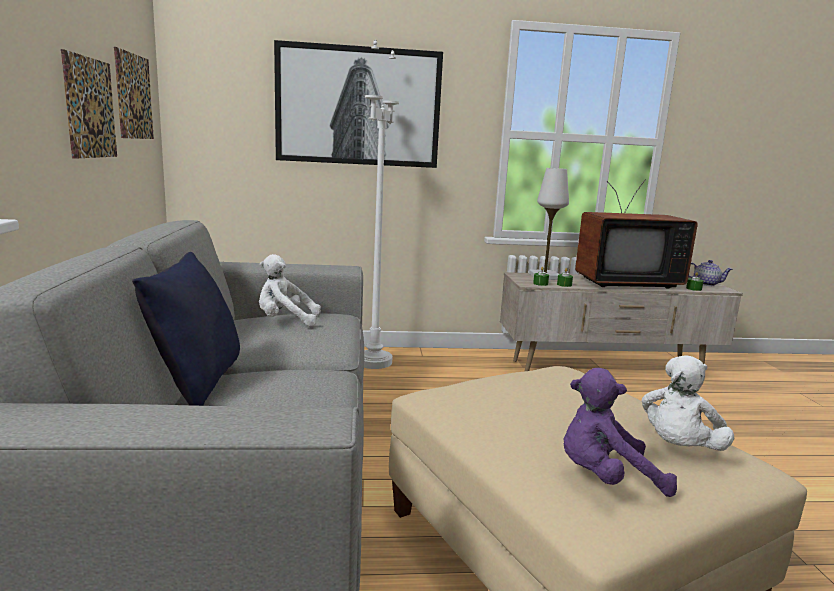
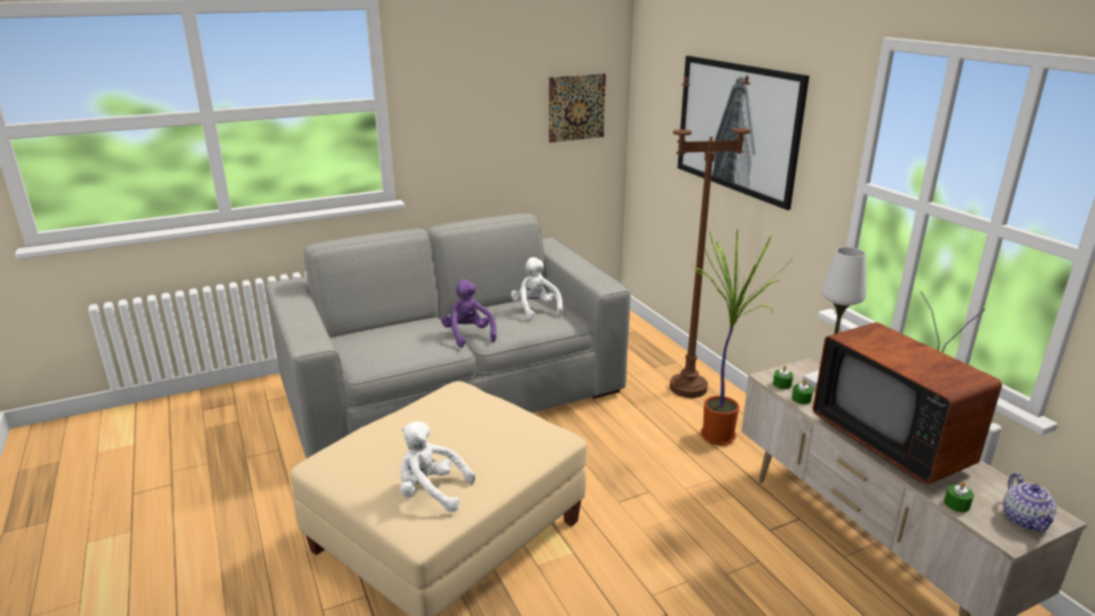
camera: 70 degrees right, 10 degrees up
picture [61,49,117,159] -> none
blue pillow [132,252,240,406] -> none
white floor lamp [364,39,399,369] -> brown floor lamp [670,75,751,398]
purple plush toy [563,368,677,497] -> purple plush toy moved to [441,280,496,348]
none -> potted plant [692,228,779,445]

